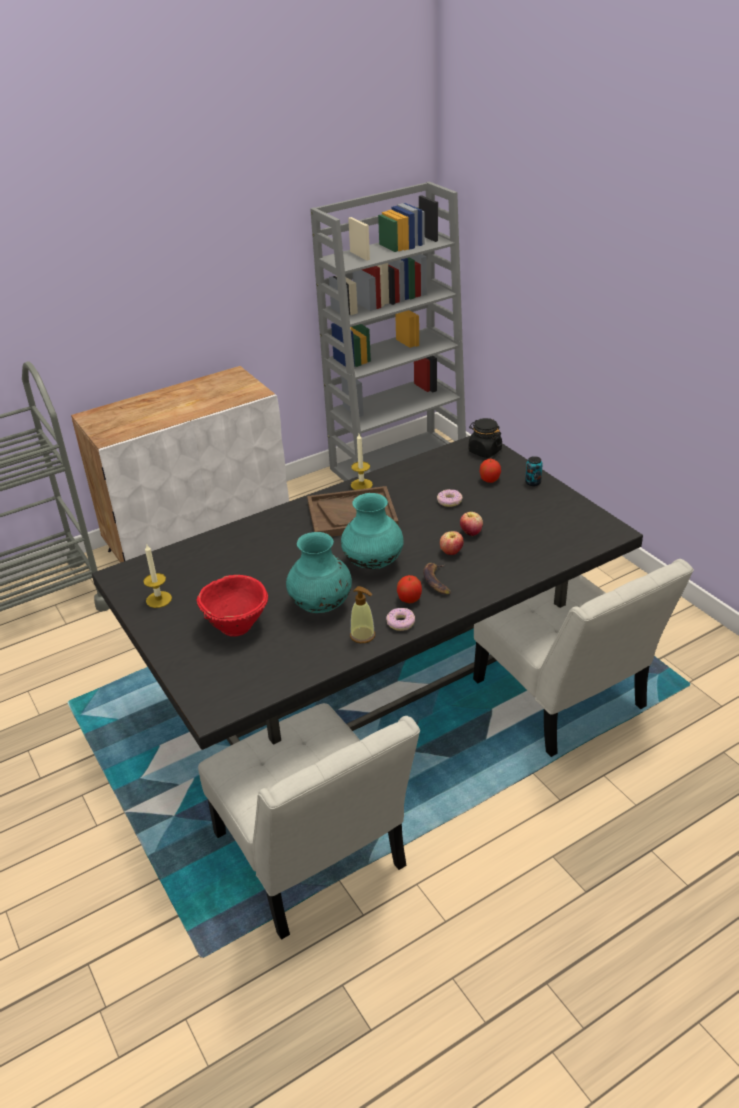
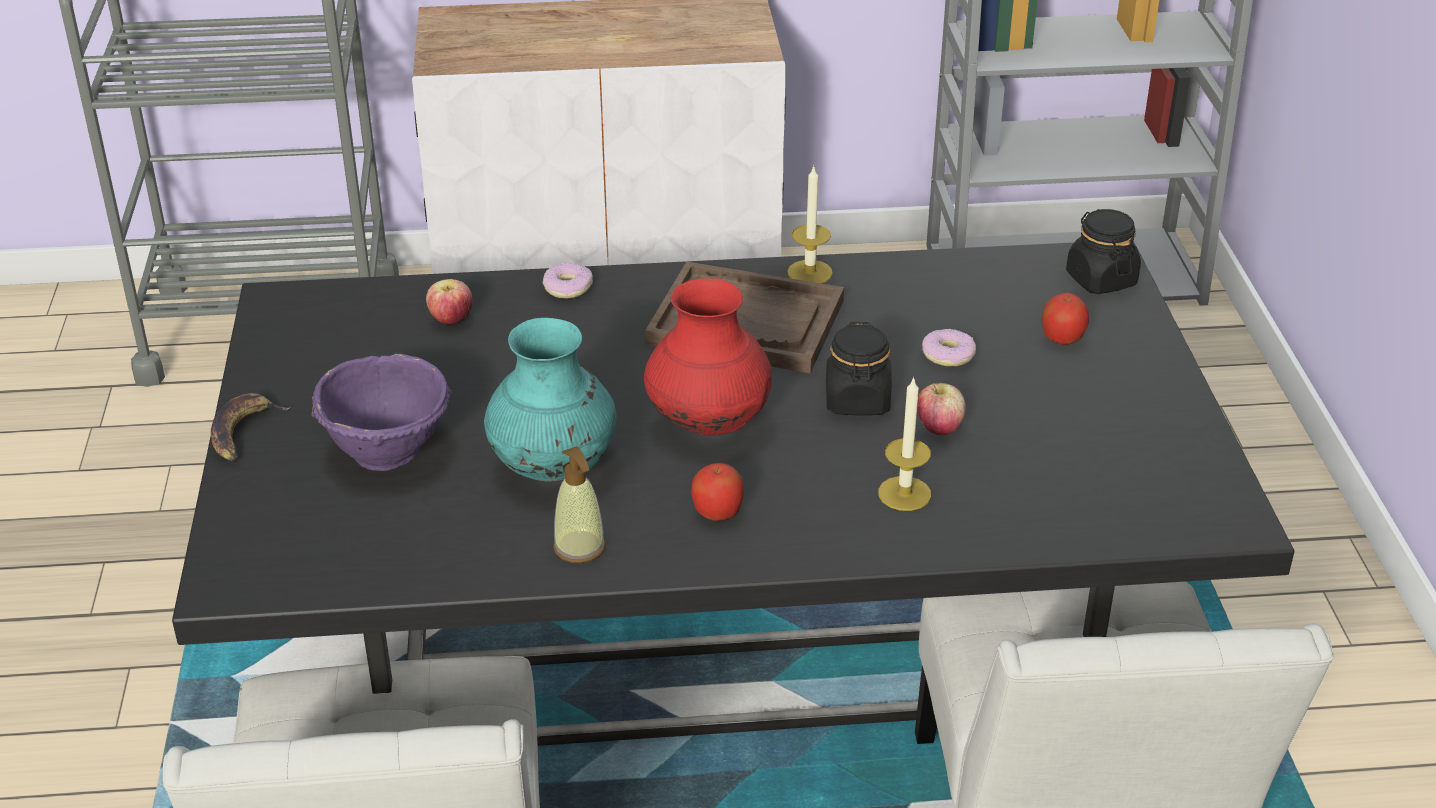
camera: 25 degrees right, 0 degrees up
candle [143,545,172,608] -> candle moved to [878,377,931,511]
red bowl [196,575,268,637] -> purple bowl [312,354,453,471]
turquoise vase [341,493,403,569] -> red vase [644,278,772,436]
donut [386,608,415,631] -> donut moved to [543,262,593,299]
banana [423,563,451,595] -> banana moved to [211,393,291,461]
apple [440,531,464,555] -> apple moved to [426,279,473,325]
can [525,456,543,486] -> none
none -> black jar [826,322,892,416]

